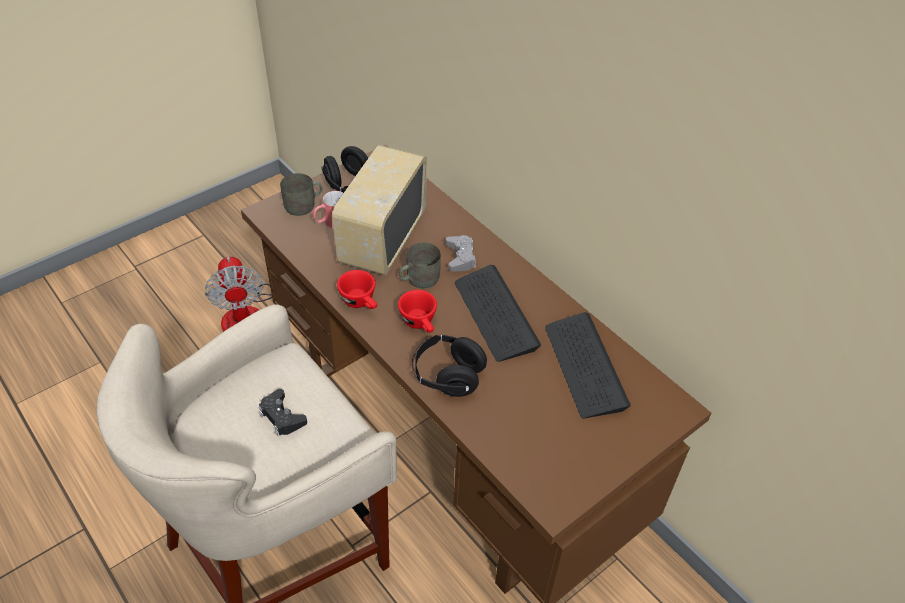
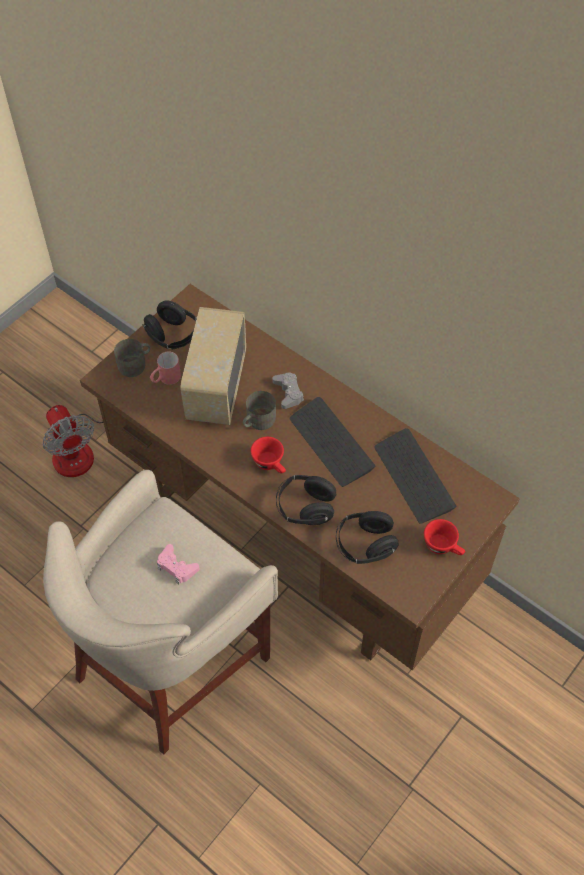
camera: 10 degrees left, 10 degrees up
black game controller [259,389,307,436] -> pink game controller [157,544,199,584]
red cup [337,270,377,309] -> red cup moved to [424,519,465,555]
none -> black headphones [336,511,399,564]

